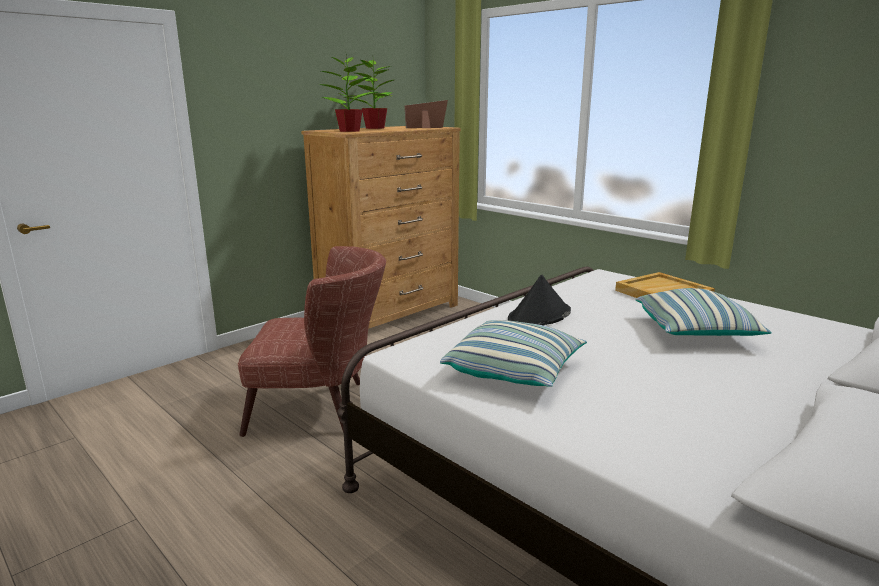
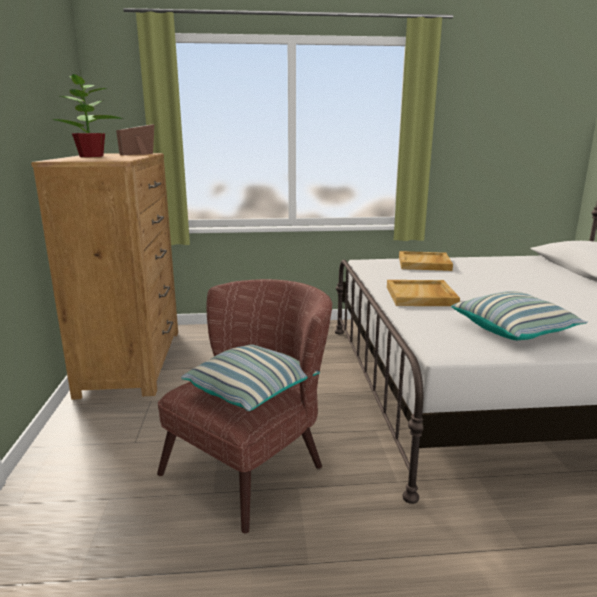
camera: 50 degrees left, 0 degrees up
potted plant [319,54,378,132] -> none
black hat [508,275,571,326] -> beige tray [387,280,460,306]
pillow [635,288,772,336] -> pillow moved to [181,344,320,411]

